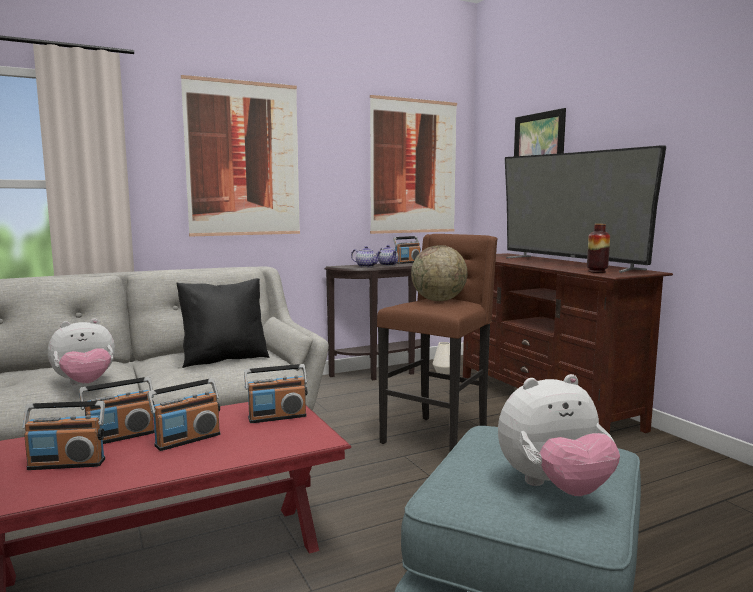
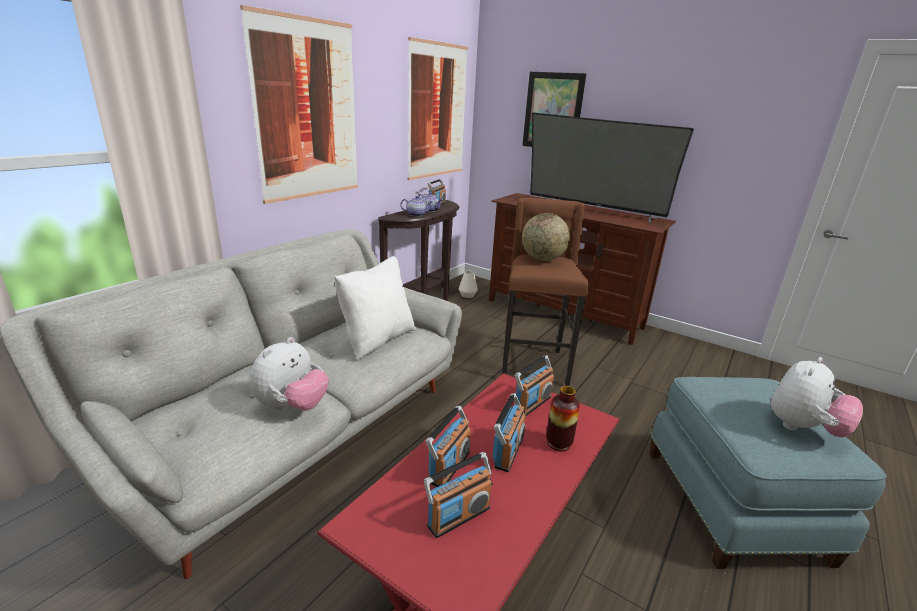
camera: 30 degrees left, 15 degrees up
black pillow [176,278,270,368] -> white pillow [334,256,416,360]
vase [587,224,610,273] -> vase moved to [546,386,580,451]

